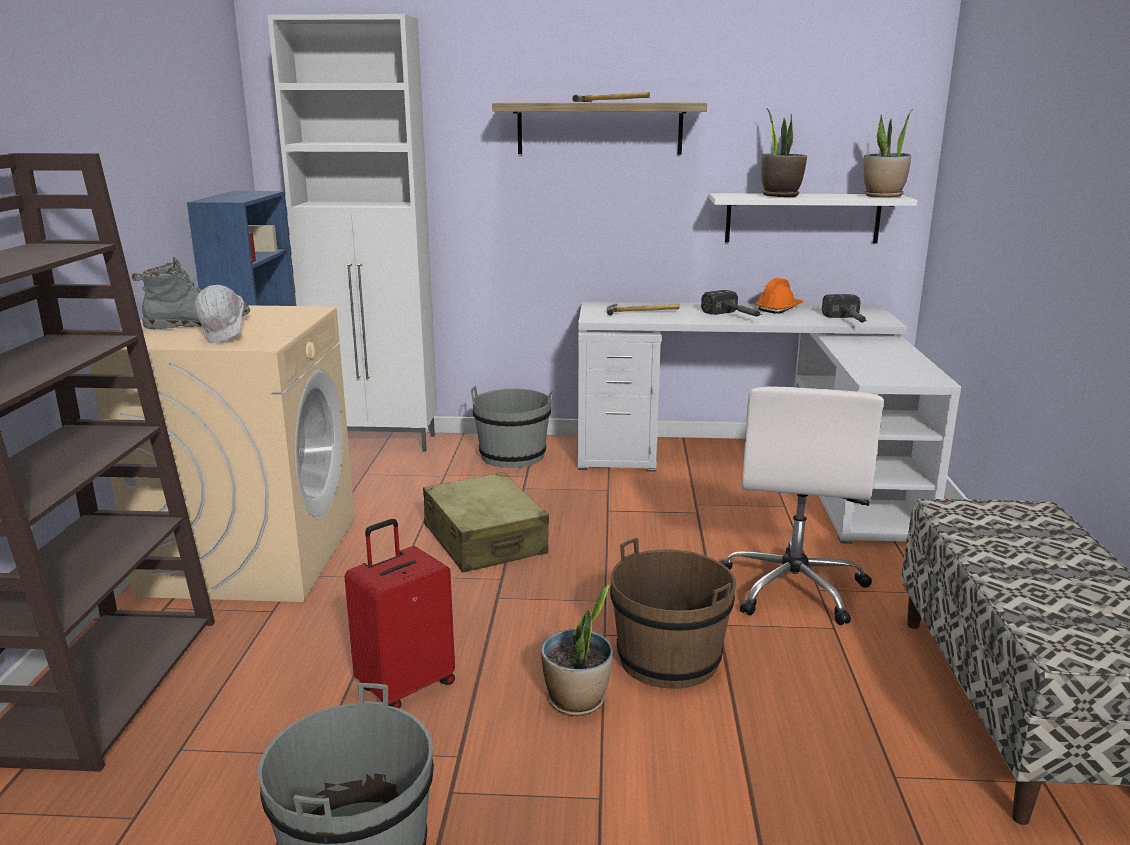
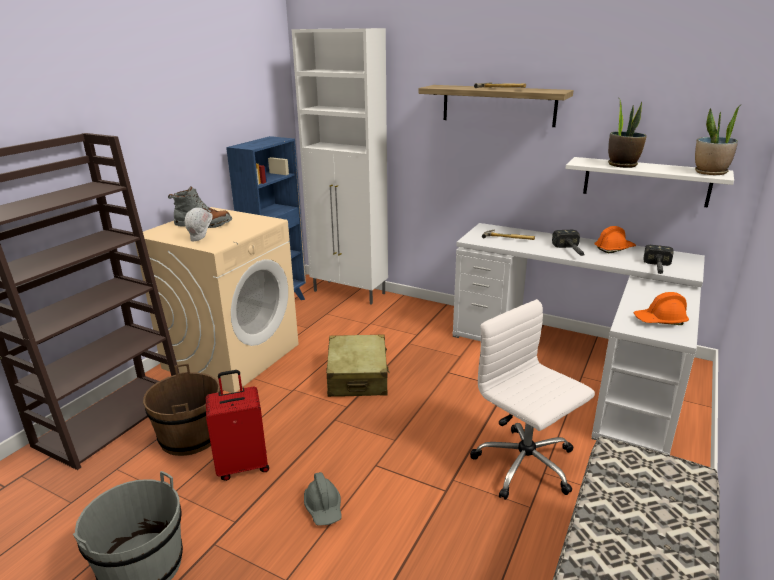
camera: 25 degrees right, 5 degrees up
grey bucket [471,386,552,468] -> none
potted plant [541,584,613,716] -> grey hard hat [304,472,342,526]
brown bucket [610,538,736,689] -> brown bucket moved to [143,364,221,456]
white office chair [719,386,884,625] -> white office chair turned 105 degrees clockwise [470,299,595,500]
none -> orange hard hat [634,292,689,325]

